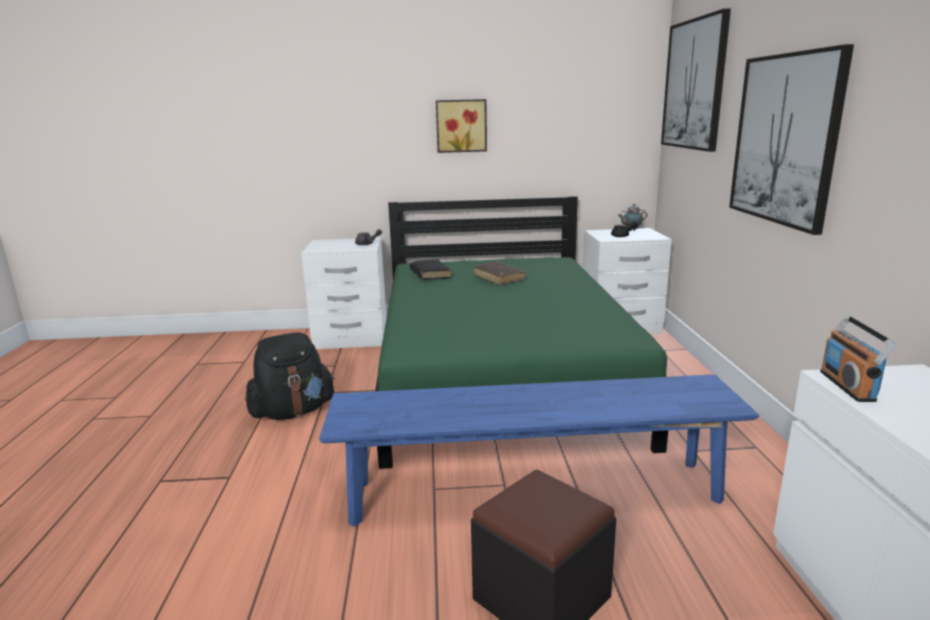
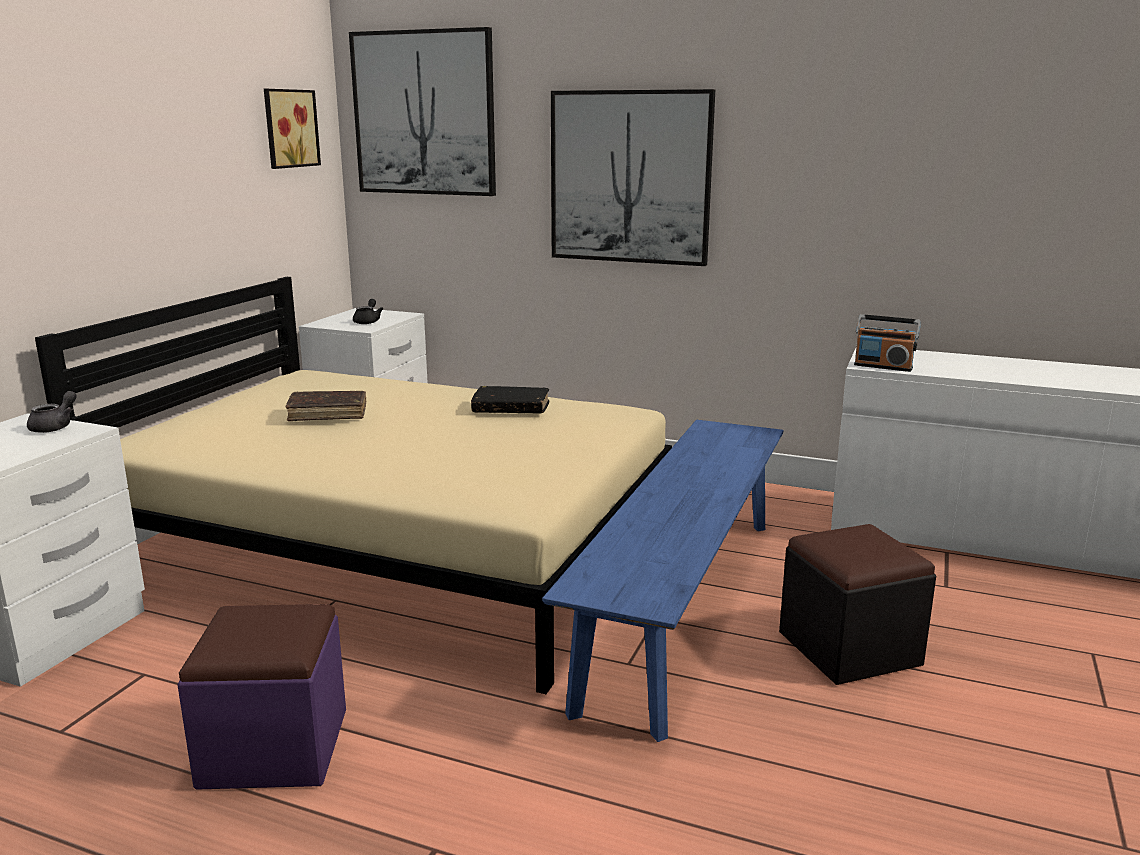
camera: 65 degrees left, 0 degrees up
black backpack [245,332,335,420] -> purple ottoman [178,604,346,790]
green bed [375,196,668,469] -> beige bed [35,277,672,694]
black book [410,259,451,280] -> black book moved to [471,386,549,414]
picture [436,99,487,153] -> picture moved to [264,89,321,169]
teapot [618,204,647,231] -> none

